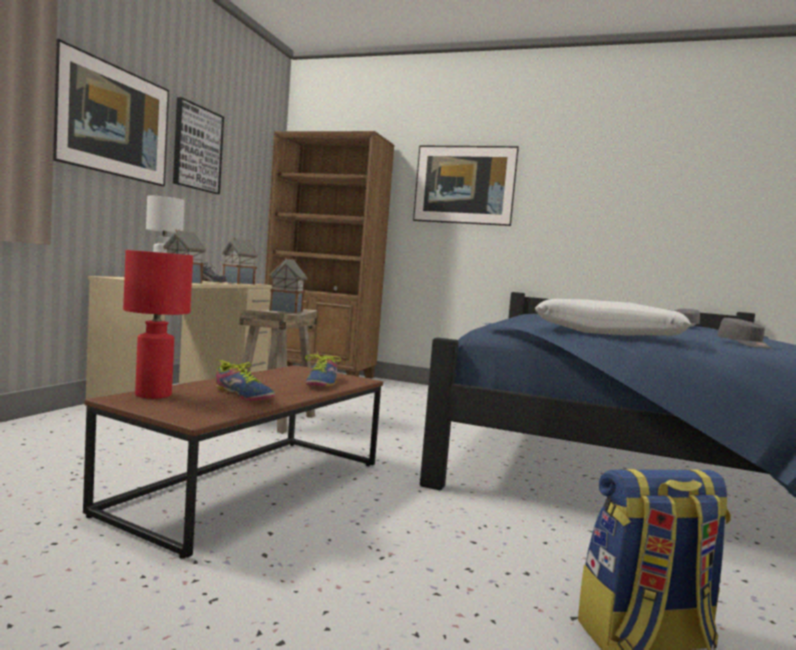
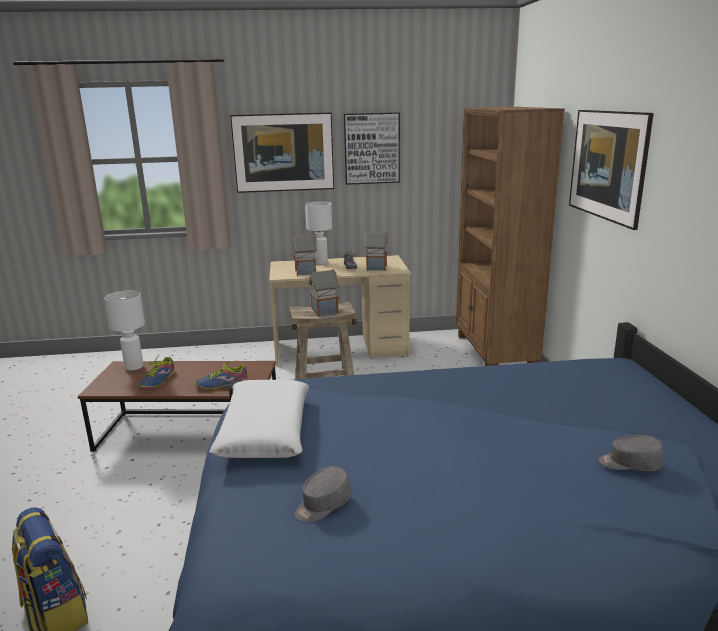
camera: 65 degrees right, 15 degrees up
red table lamp [123,250,193,399] -> white table lamp [105,291,145,370]

